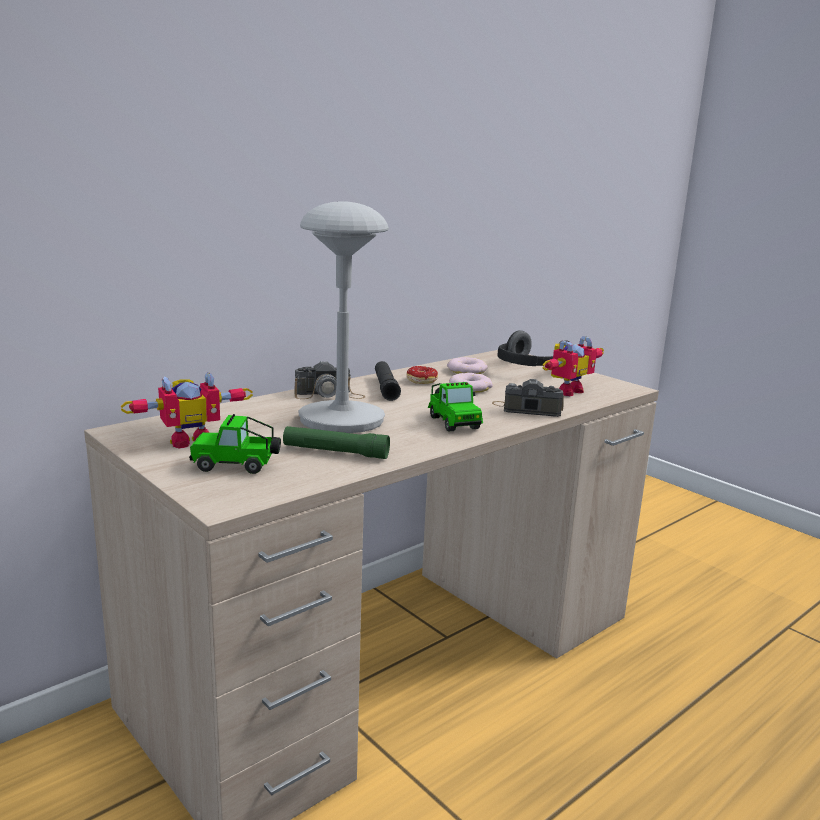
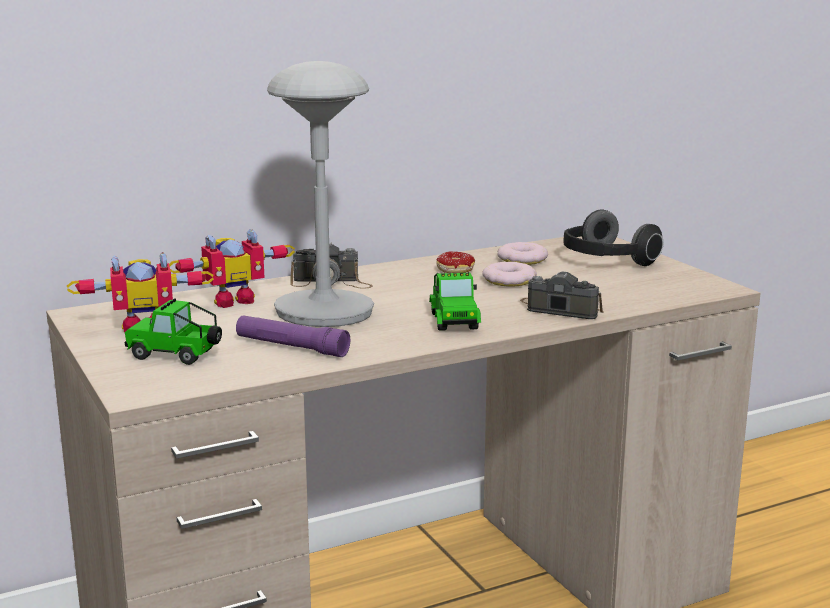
camera: 15 degrees right, 0 degrees up
green flashlight [283,426,390,459] -> purple flashlight [236,315,350,357]
black flashlight [375,361,401,401] -> none
toy robot [542,336,604,397] -> toy robot moved to [169,229,295,308]

